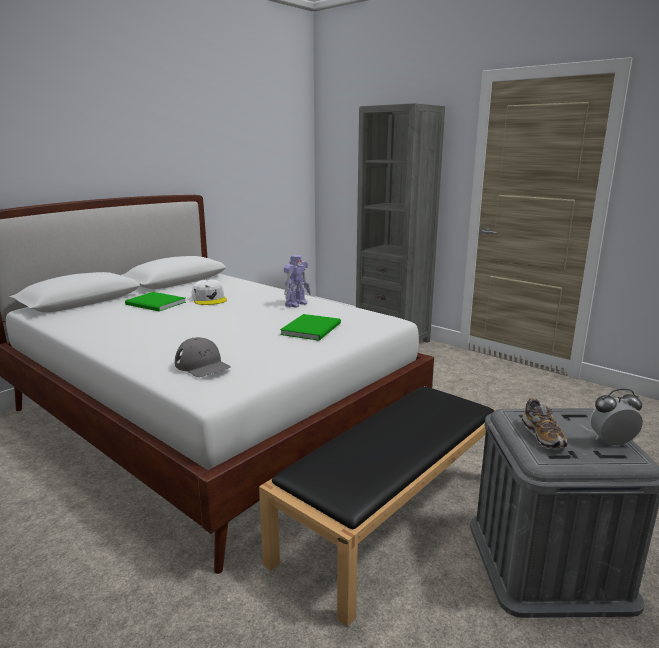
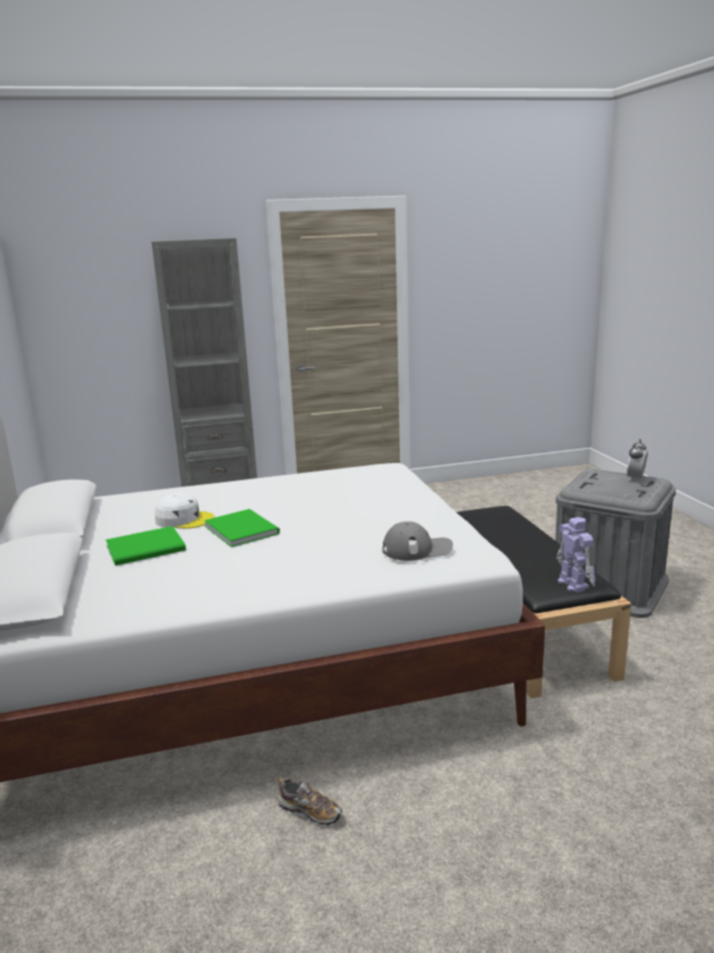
camera: 55 degrees left, 0 degrees up
green book [280,314,341,341] -> green book moved to [204,509,280,547]
toy robot [284,255,311,308] -> toy robot moved to [556,517,595,592]
shoe [522,398,567,450] -> shoe moved to [277,777,342,827]

